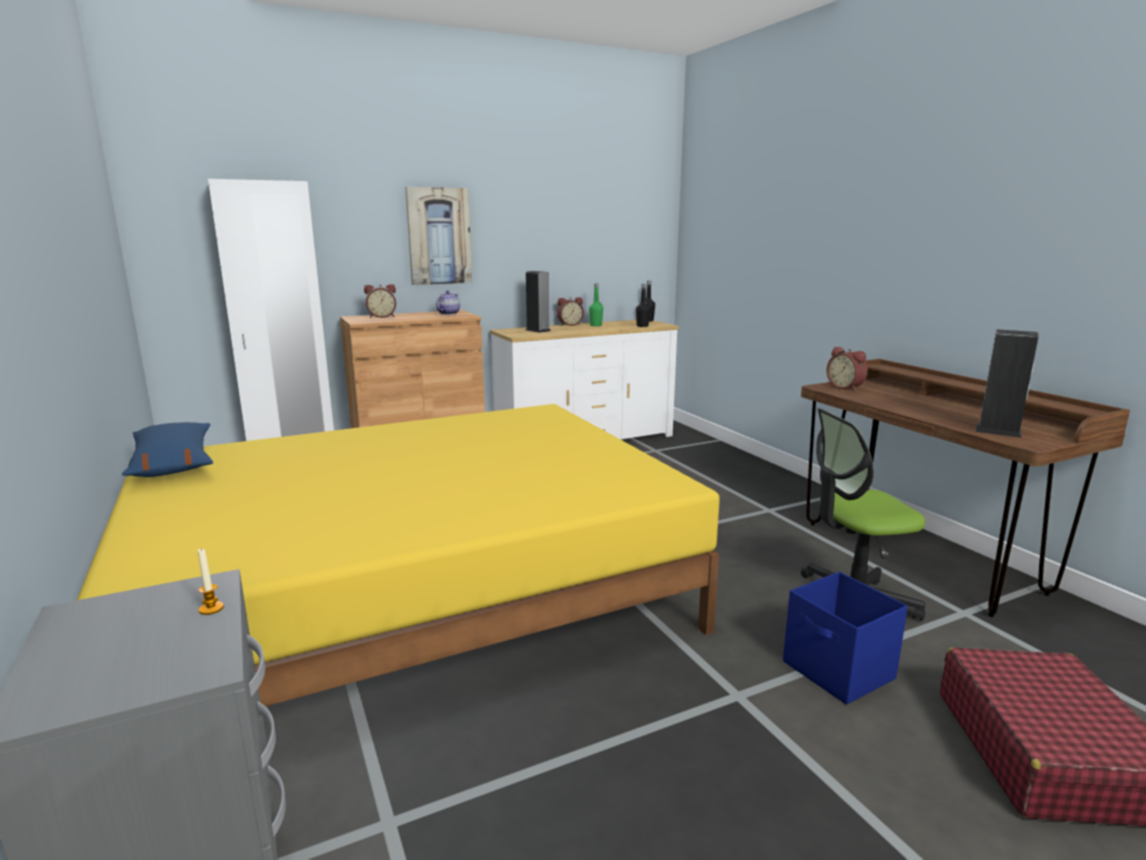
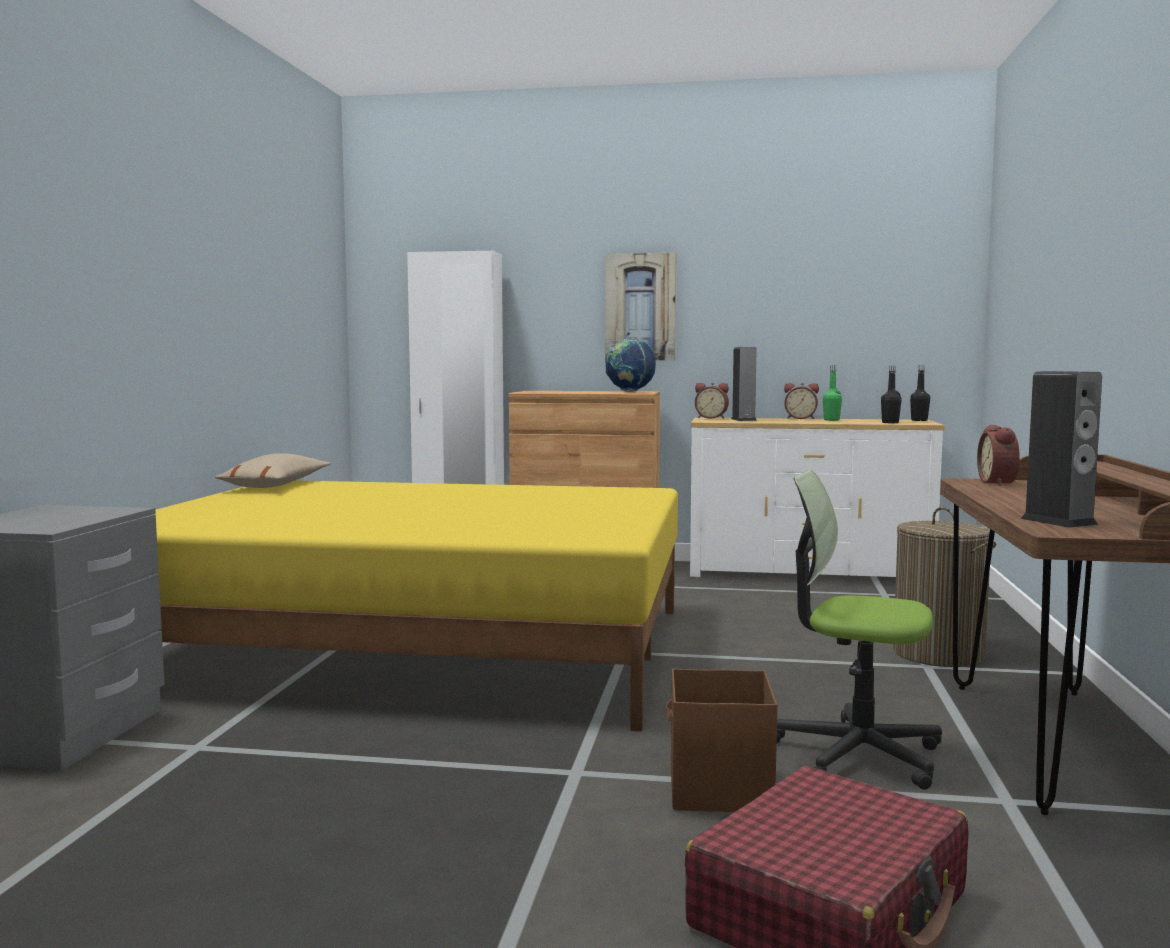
camera: 35 degrees right, 10 degrees down
blue pillow [122,422,213,477] -> beige pillow [215,453,331,488]
candle [198,549,224,615] -> none
alarm clock [364,284,396,318] -> alarm clock moved to [695,383,729,419]
teapot [436,290,460,315] -> globe [605,338,656,392]
blue storage box [783,572,908,705] -> brown storage box [666,669,777,812]
none -> laundry basket [893,507,996,667]

